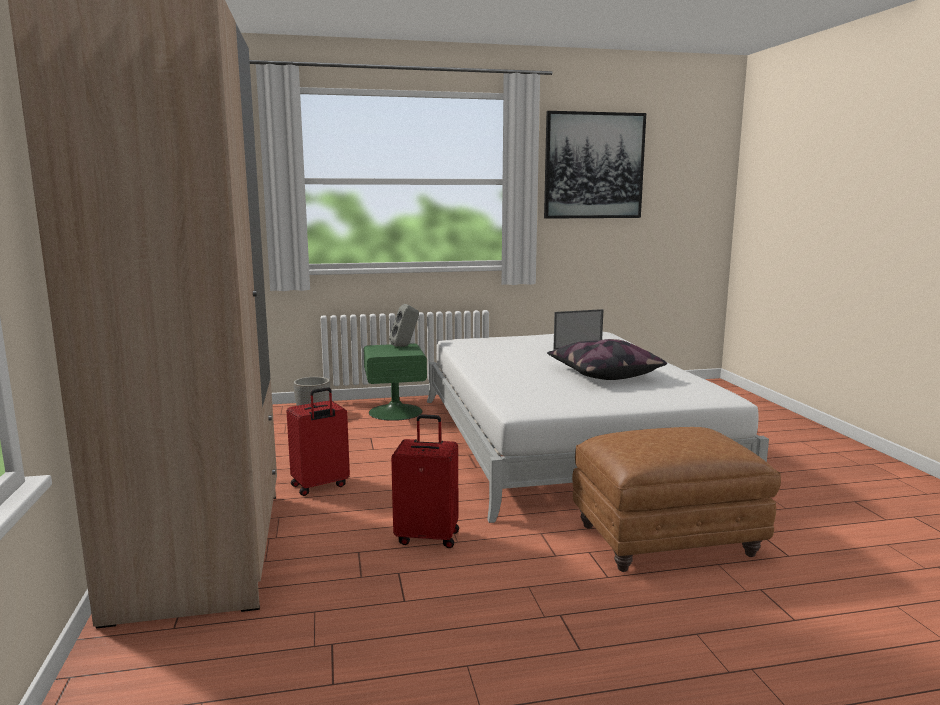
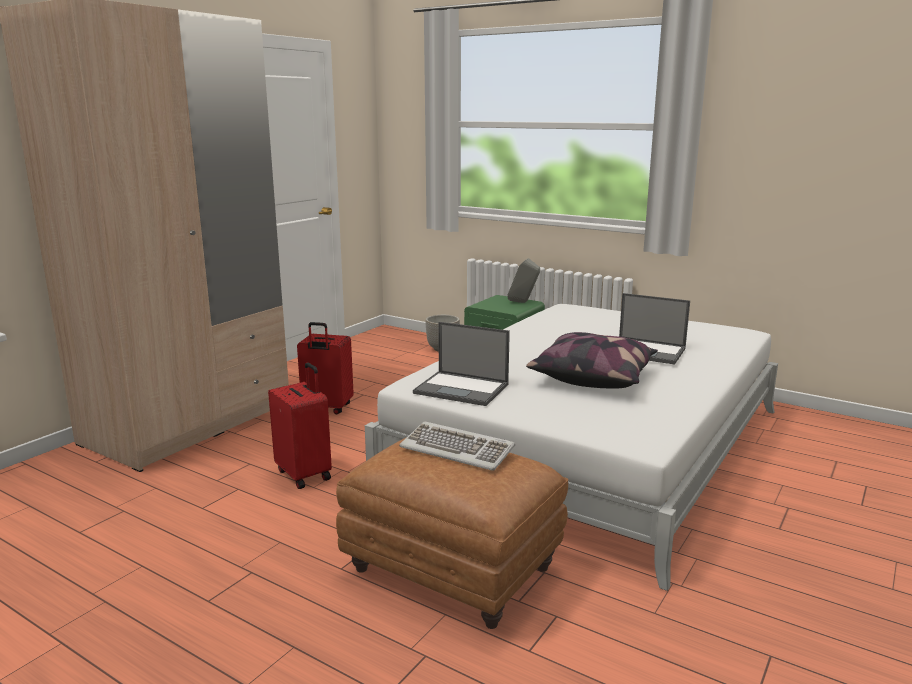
camera: 45 degrees right, 5 degrees up
picture [544,111,646,219] -> none
none -> keyboard [399,421,515,471]
none -> laptop [413,322,510,406]

